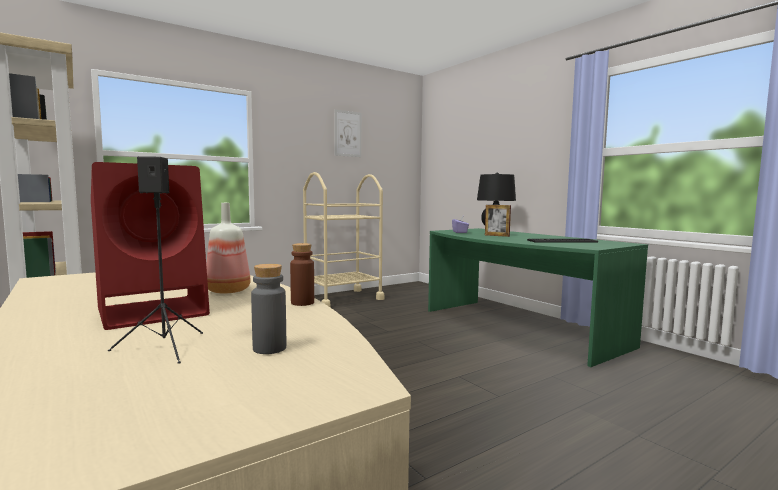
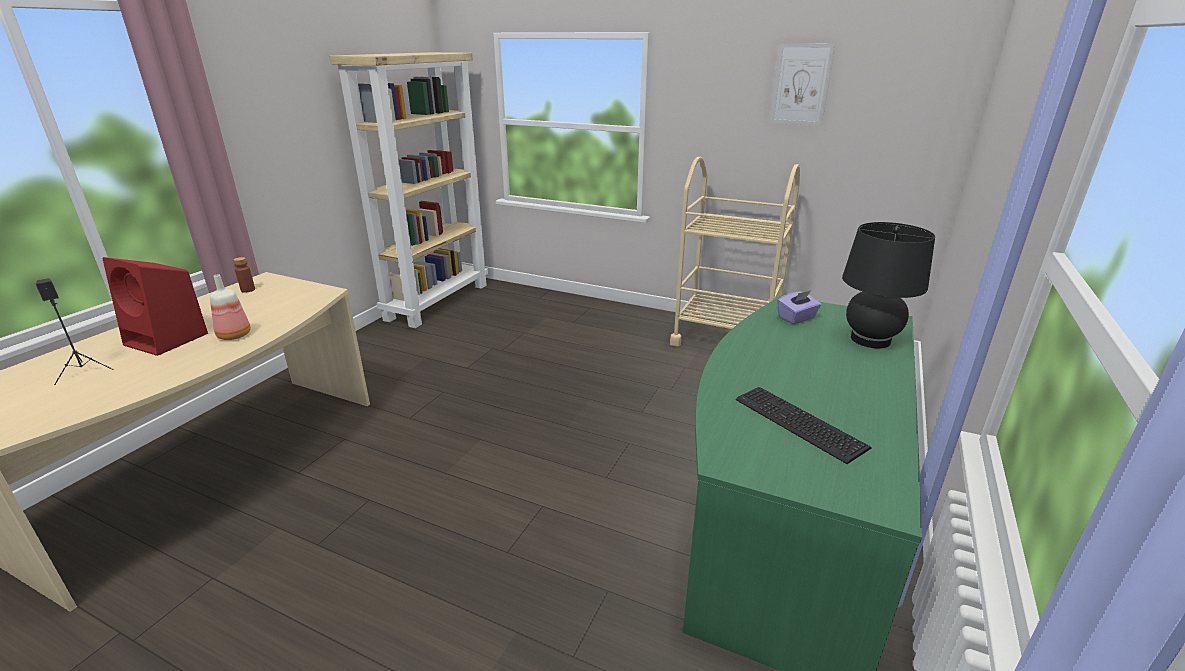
camera: 60 degrees right, 20 degrees up
grey bottle [251,264,286,354] -> none
brown bottle [290,243,314,306] -> brown bottle moved to [234,257,255,293]
picture frame [485,205,511,237] -> none

